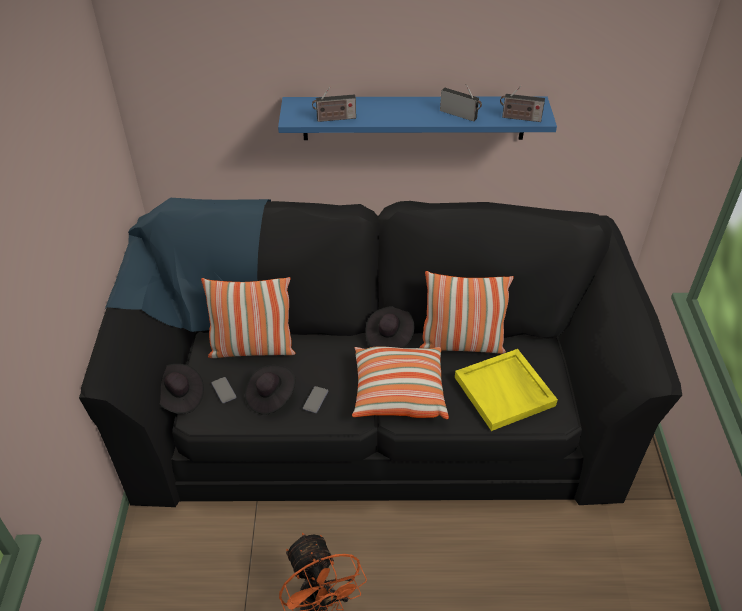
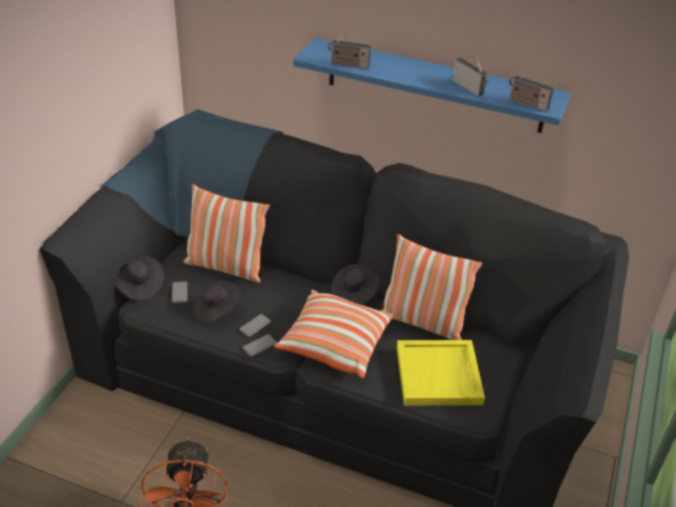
camera: 20 degrees right, 5 degrees down
none -> phone [243,334,277,357]

